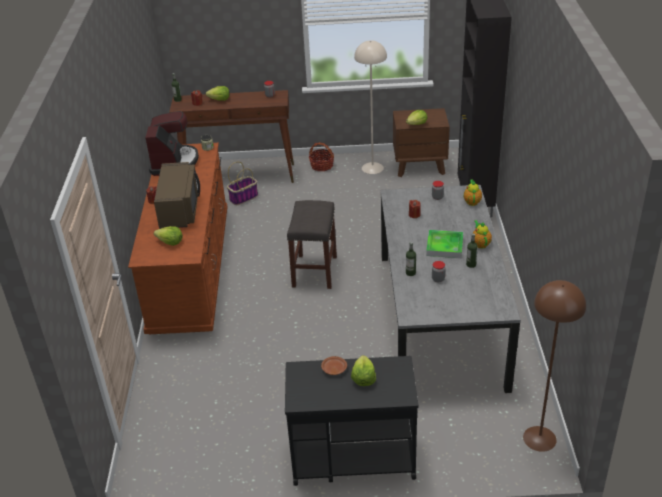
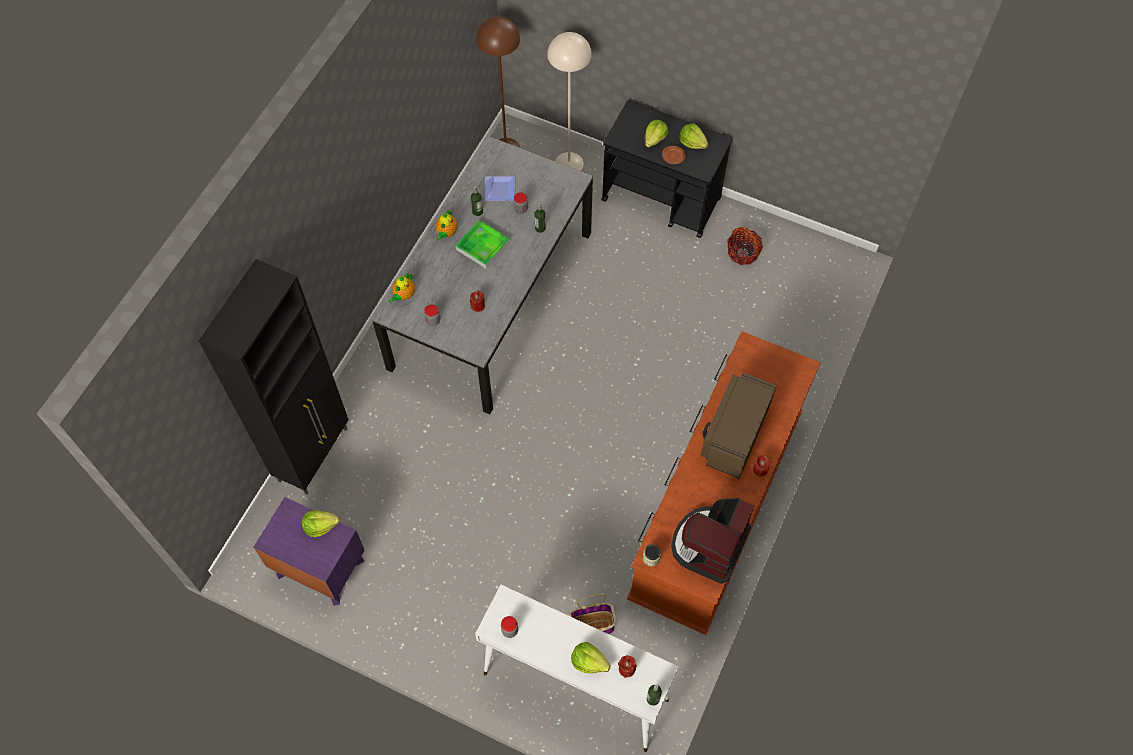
camera: 155 degrees left, 25 degrees up
lettuce [154,226,183,246] -> lettuce moved to [679,123,708,149]
brown console table [169,90,294,183] -> white console table [475,585,679,752]
grey stool [287,200,337,289] -> none
basket [309,142,334,171] -> basket moved to [727,227,763,265]
beige floor lamp [354,40,387,174] -> beige floor lamp moved to [547,32,592,171]
brown nightstand [393,108,450,177] -> purple nightstand [253,497,365,606]
none -> plate [484,176,515,201]

